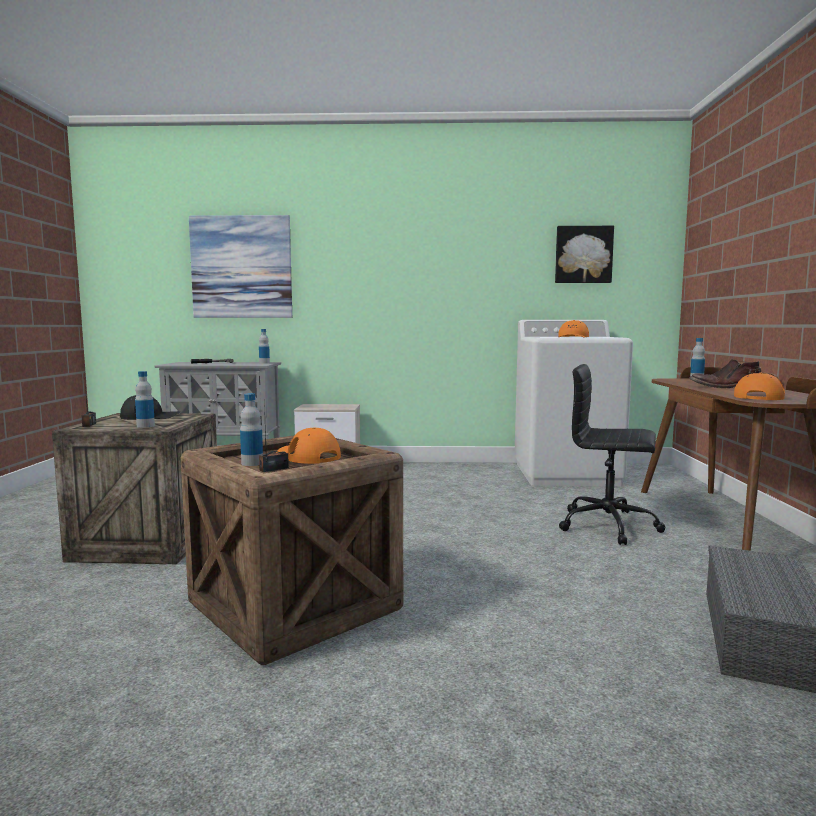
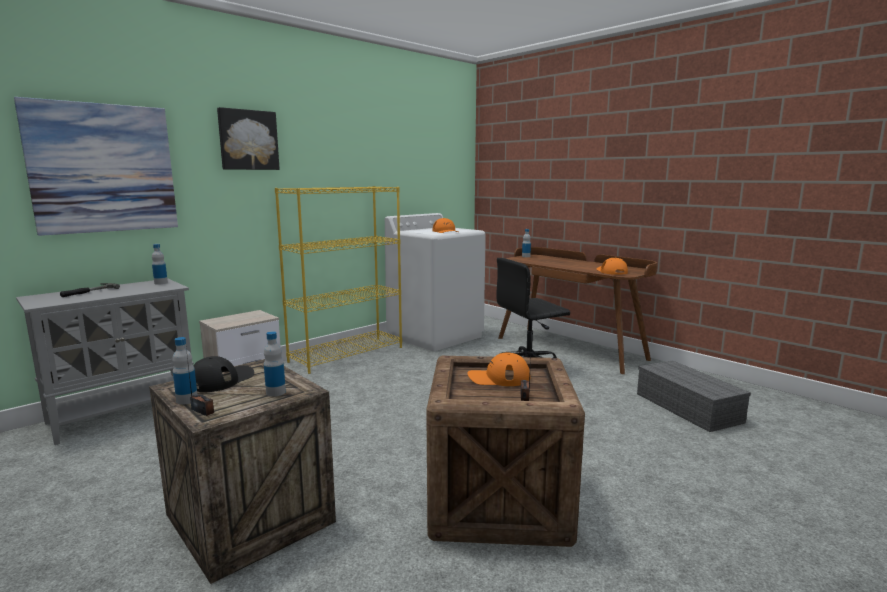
camera: 45 degrees left, 5 degrees up
bottle [240,393,263,466] -> bottle moved to [172,337,197,405]
picture [555,226,614,283] -> picture moved to [217,107,280,170]
brown boot [690,359,761,388] -> none
none -> yellow bookcase [275,186,402,374]

